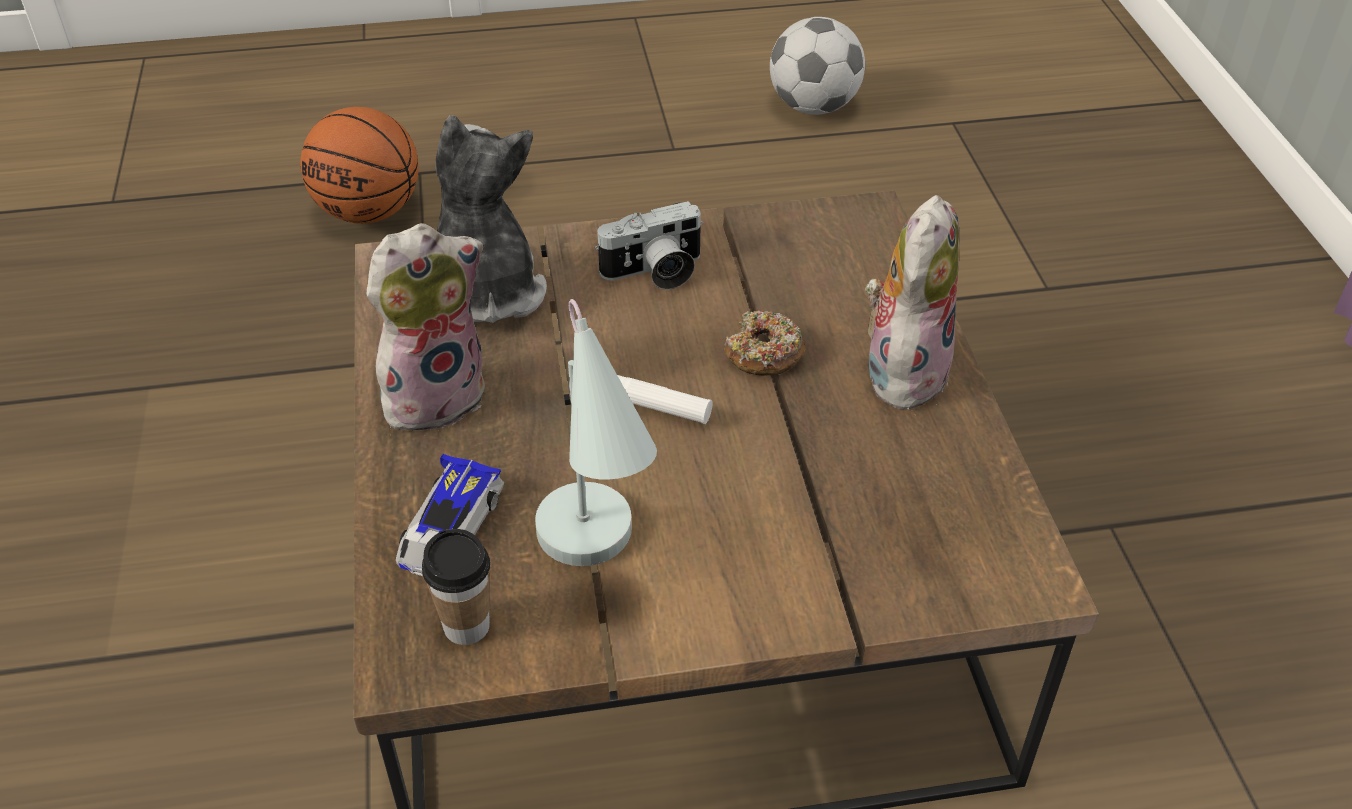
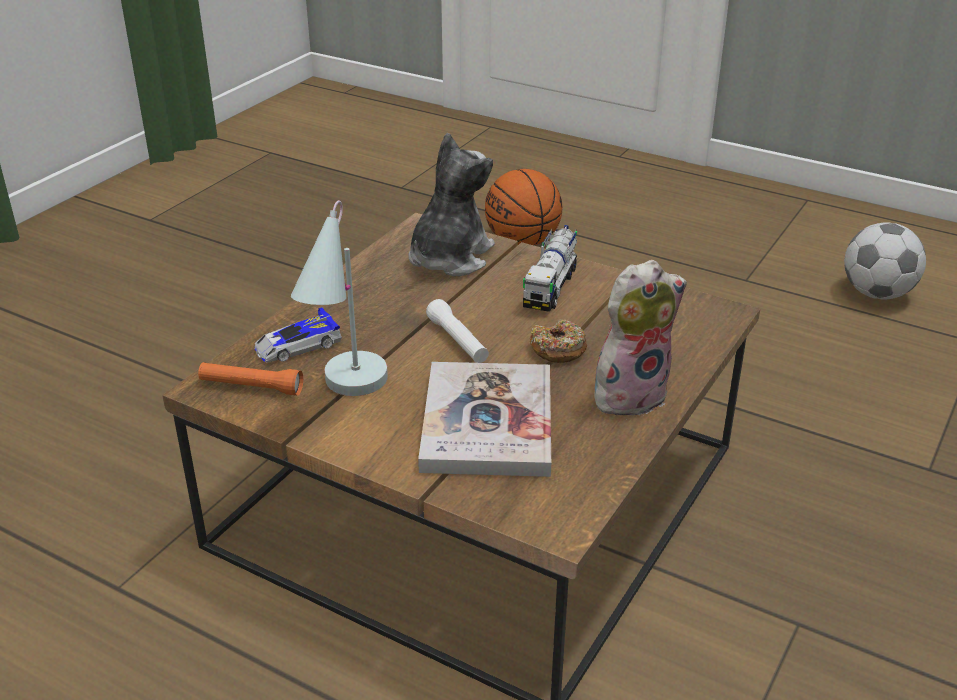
camera: 40 degrees right, 10 degrees down
plush toy [367,223,485,431] -> none
cup [422,529,490,645] -> orange flashlight [198,362,303,396]
camera [595,201,703,290] -> toy truck [523,225,577,312]
none -> book [418,362,551,477]

